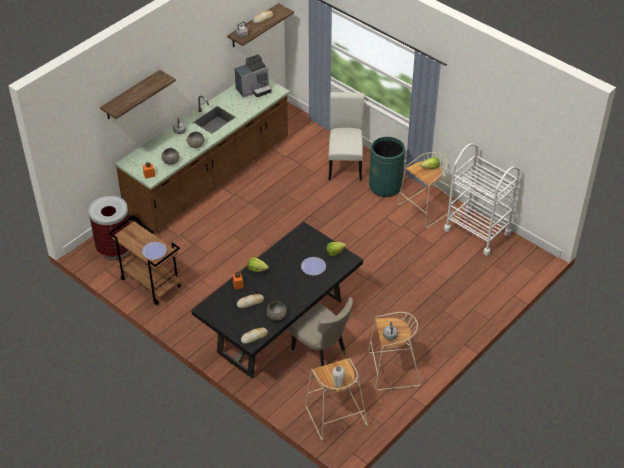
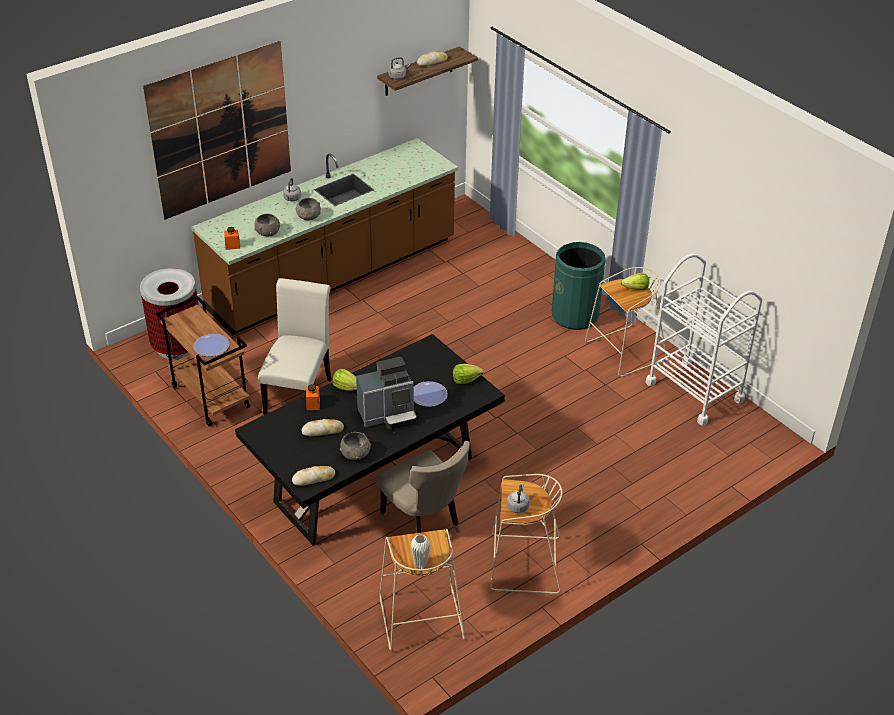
camera: 10 degrees right, 5 degrees down
shelf [100,70,176,119] -> picture [143,41,291,220]
coffee machine [235,54,272,98] -> coffee machine moved to [356,357,417,430]
white chair [328,92,364,181] -> white chair moved to [258,278,332,415]

